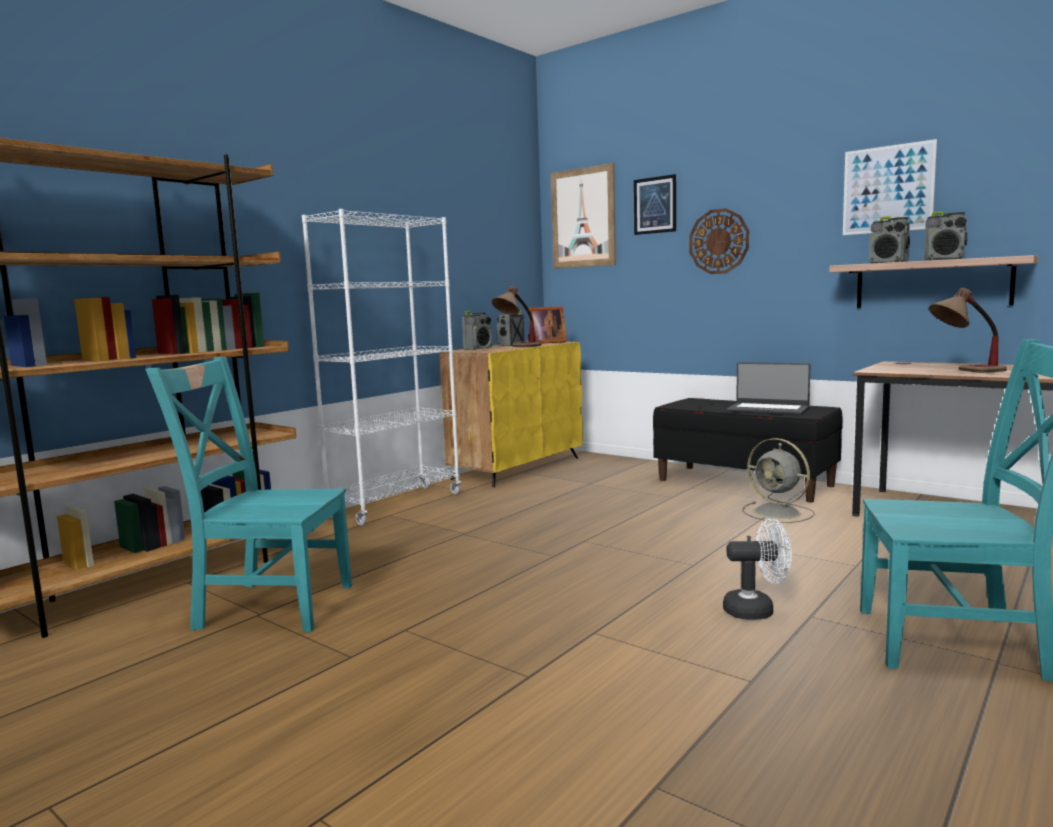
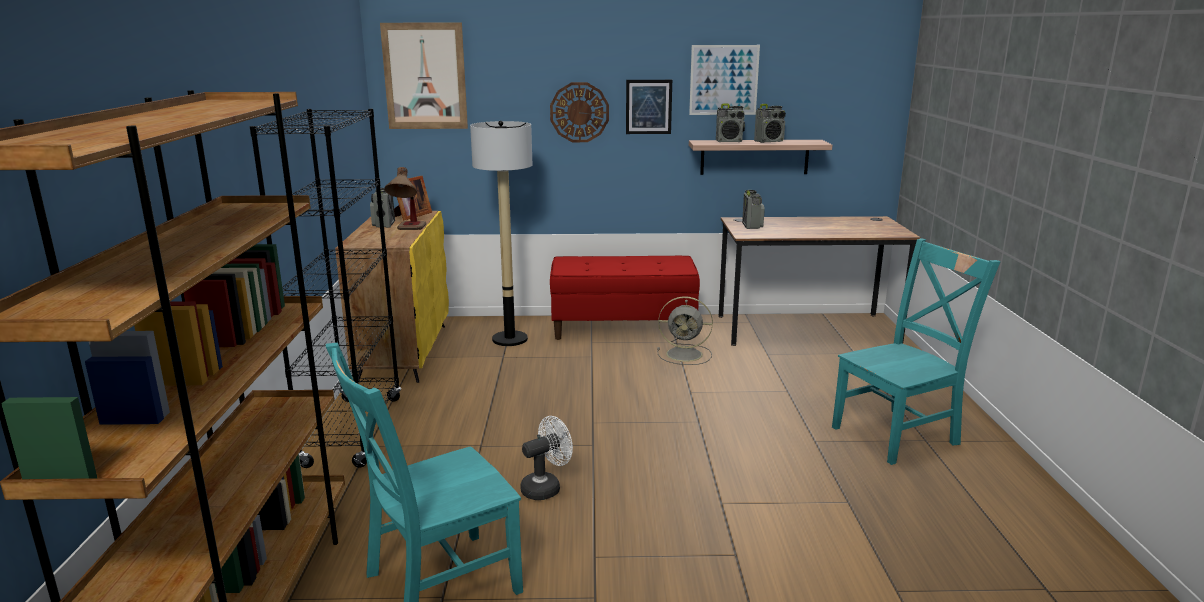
camera: 40 degrees left, 10 degrees up
white bookcase [302,209,461,526] -> black bookcase [250,109,401,468]
radio [462,311,493,350] -> radio moved to [742,190,765,229]
picture [634,174,676,235] -> picture moved to [626,80,672,134]
black bench [653,398,843,502] -> red bench [550,256,700,340]
white fan [723,518,792,620] -> white fan moved to [520,416,573,500]
laptop [726,362,810,415] -> none
table lamp [929,288,1007,373] -> none
none -> floor lamp [470,121,532,346]

